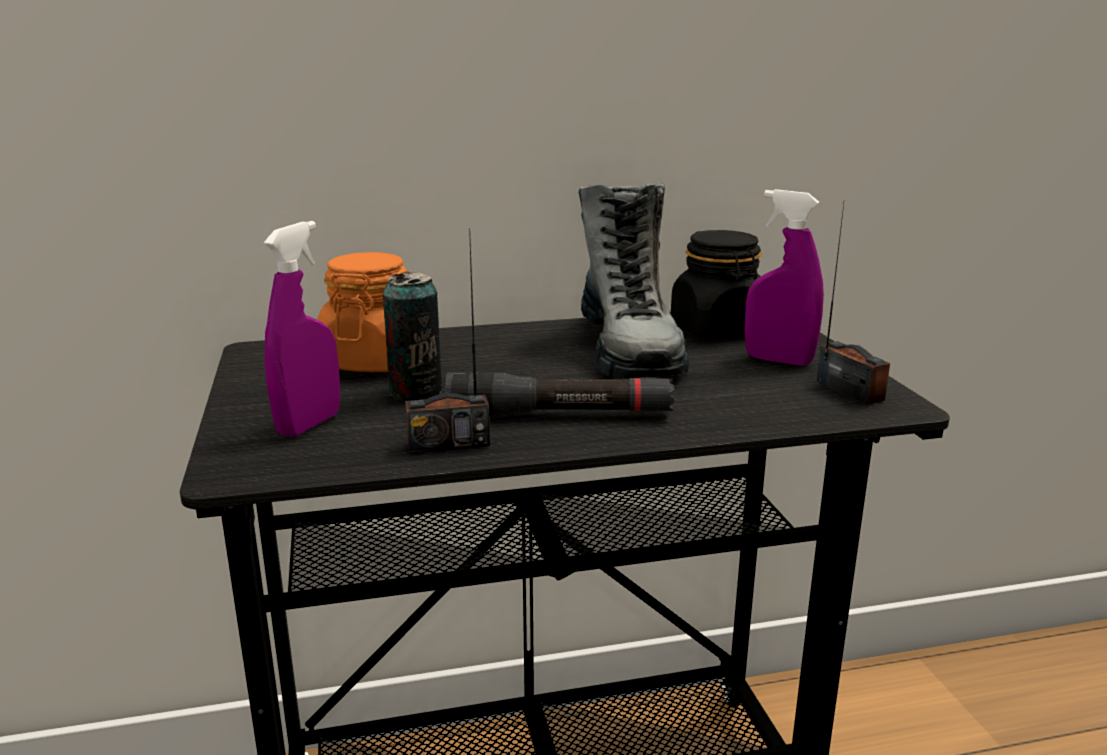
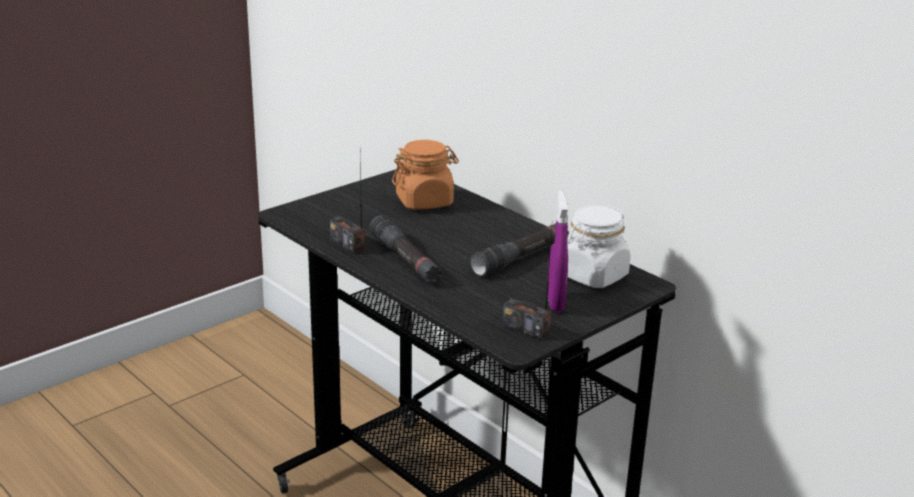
camera: 60 degrees right, 5 degrees up
purple spray bottle [264,221,340,437] -> none
can [383,272,442,401] -> none
boot [579,183,689,378] -> black flashlight [470,223,569,276]
black jar [671,230,761,338] -> white jar [568,206,631,288]
radio [817,204,890,405] -> radio turned 90 degrees clockwise [502,228,552,340]

